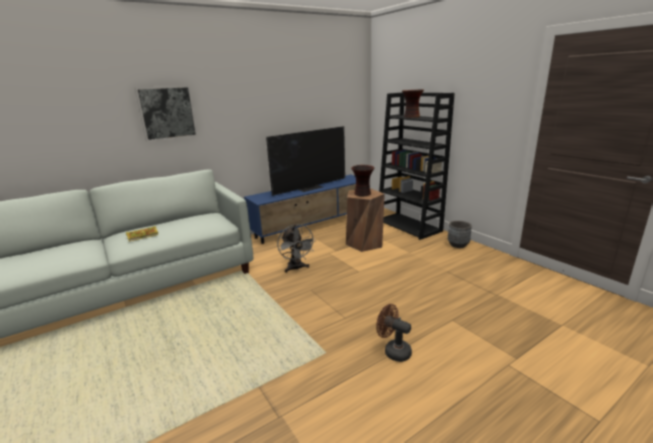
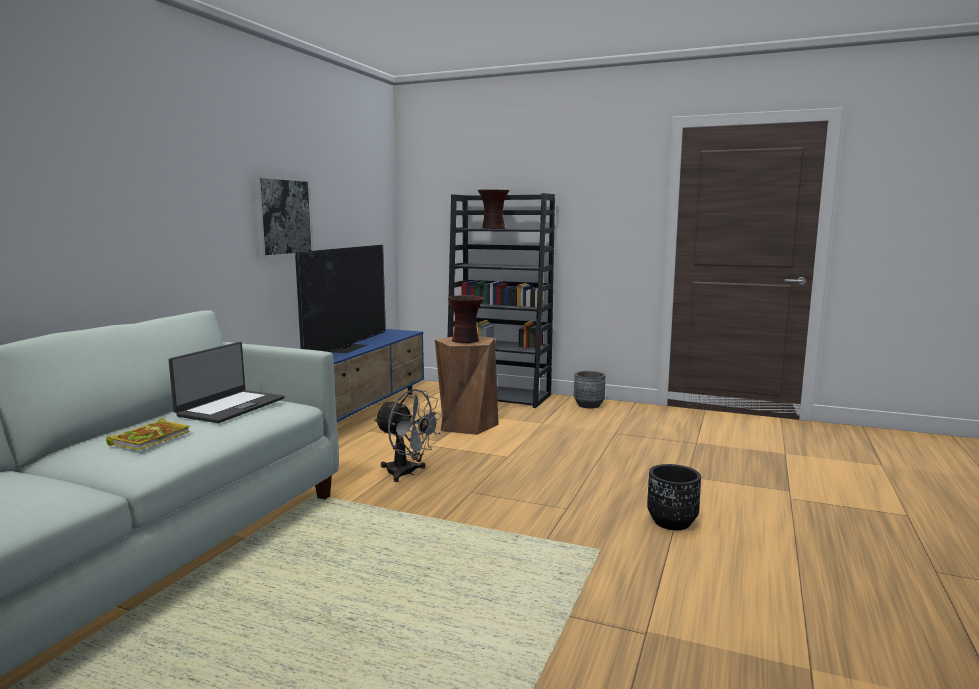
camera: 35 degrees left, 10 degrees down
picture [135,85,198,142] -> picture moved to [253,175,314,258]
brown fan [376,304,412,362] -> black planter [647,464,701,530]
none -> laptop [169,342,284,423]

